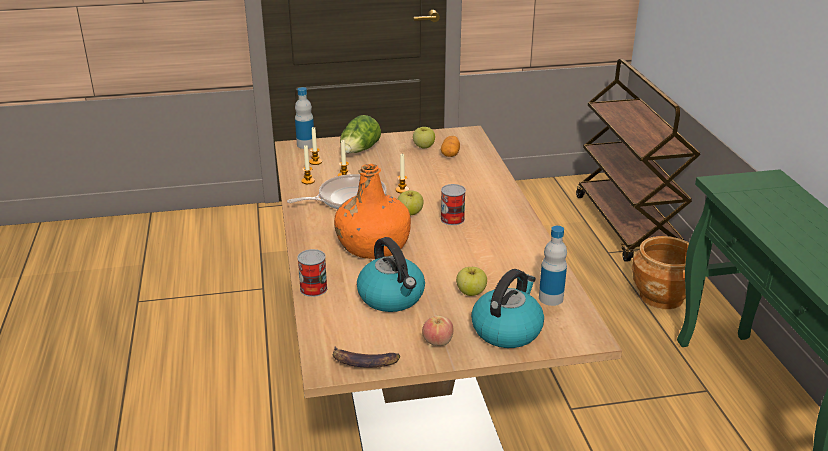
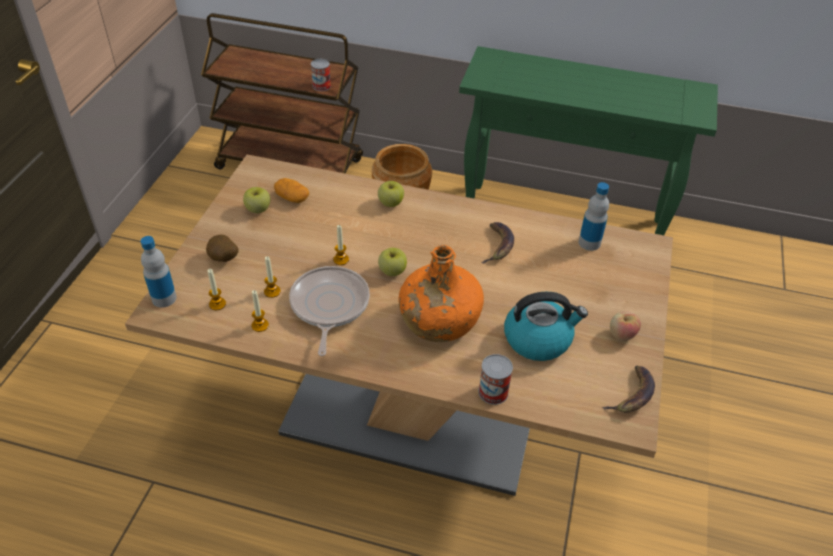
camera: 65 degrees left, 15 degrees up
lettuce [340,115,381,153] -> potato [206,235,239,262]
can [441,184,466,225] -> can moved to [311,59,331,91]
apple [456,267,487,296] -> apple moved to [378,181,404,207]
kettle [471,269,544,348] -> none
none -> banana [481,222,514,263]

